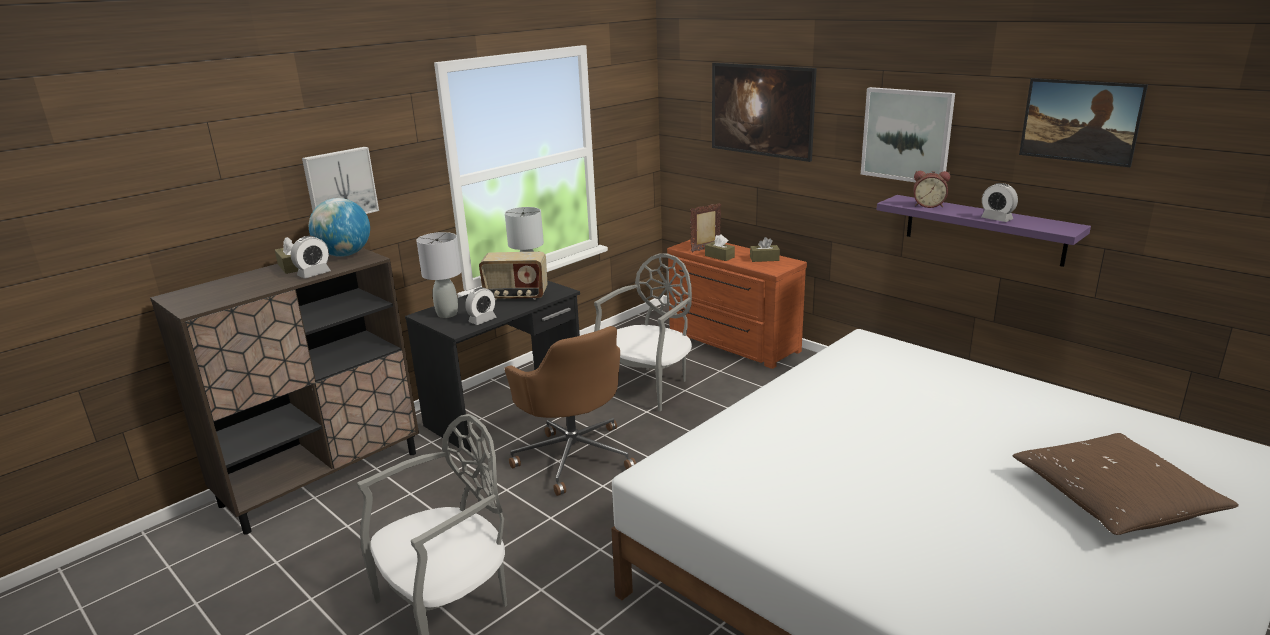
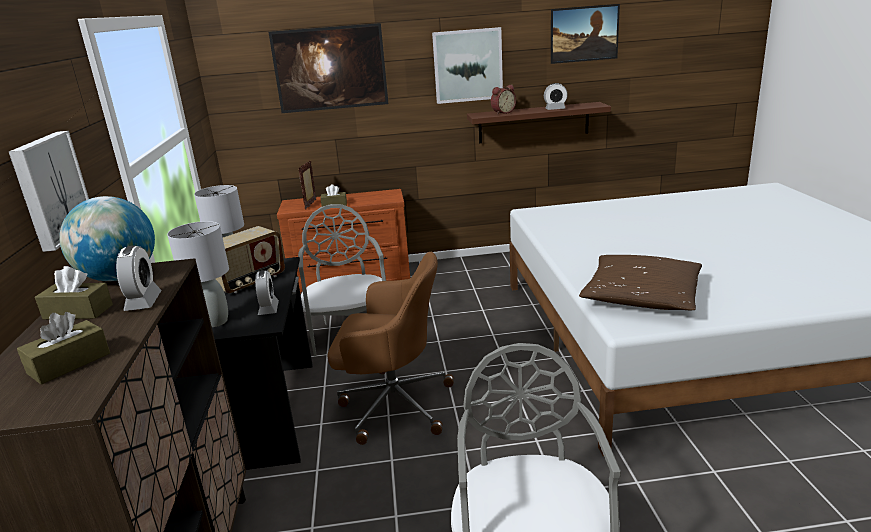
camera: 50 degrees left, 0 degrees up
brown tissue box [750,237,780,262] -> brown tissue box moved to [17,312,110,385]
purple shelf [877,195,1091,267] -> brown shelf [467,102,611,143]
brown pillow [1012,433,1239,535] -> brown pillow moved to [579,255,702,310]

